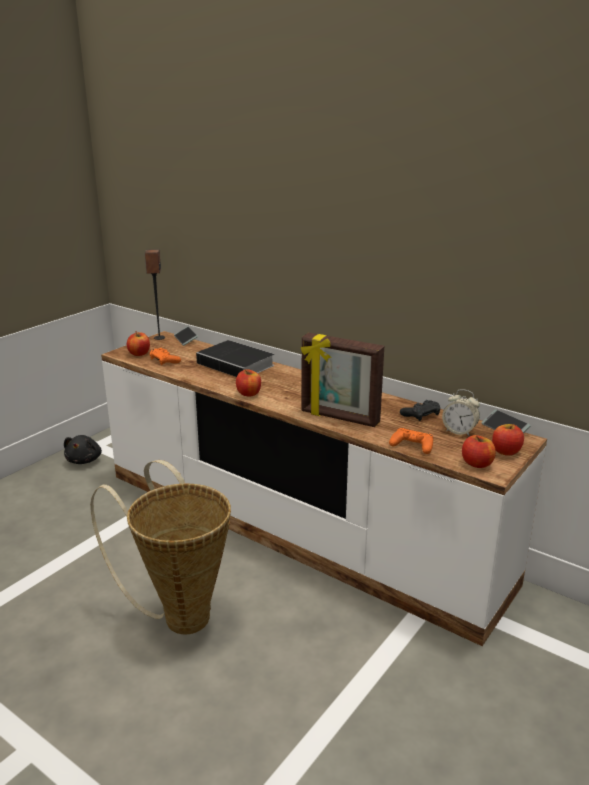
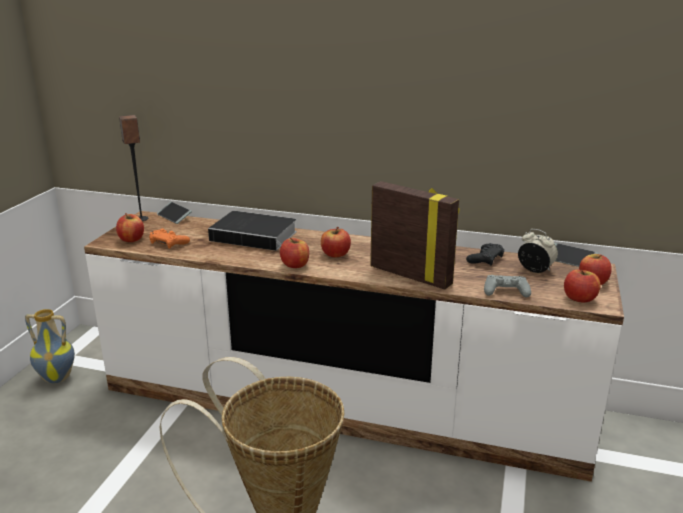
camera: 20 degrees left, 0 degrees up
black plush toy [64,435,102,464] -> vase [25,309,75,383]
picture frame [301,332,384,427] -> picture frame turned 150 degrees counterclockwise [370,181,460,290]
orange game controller [389,428,433,454] -> grey game controller [484,275,531,298]
alarm clock [442,389,480,437] -> alarm clock turned 150 degrees counterclockwise [518,229,558,273]
none -> apple [321,227,351,258]

